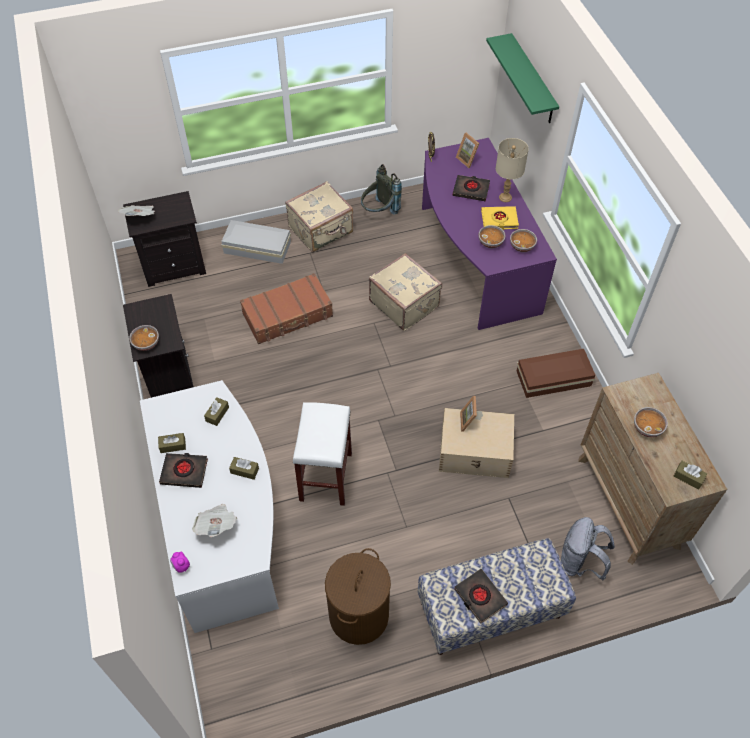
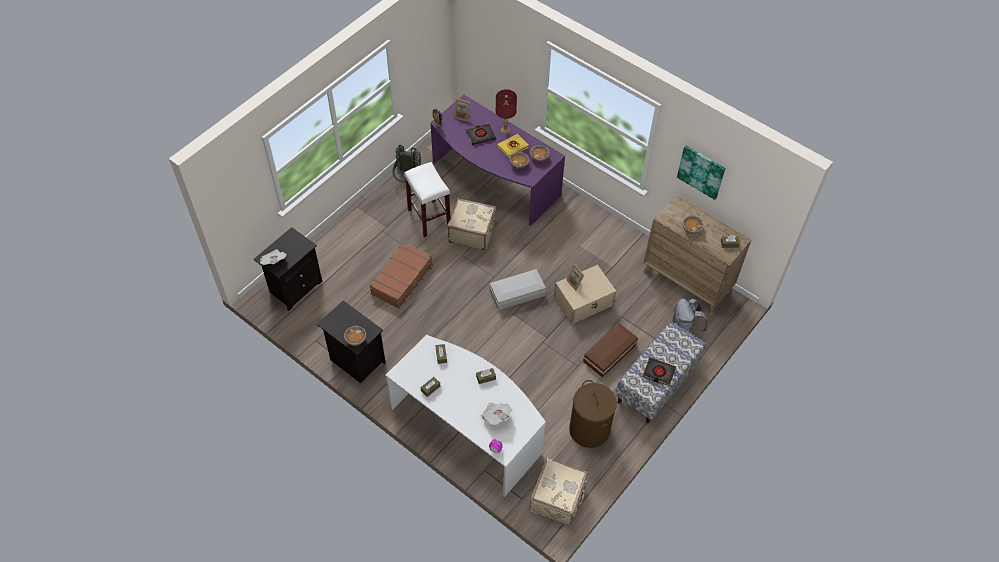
camera: 35 degrees left, 0 degrees up
black book [159,453,208,488] -> none
white storage box [221,220,291,264] -> white storage box moved to [489,269,546,310]
beige suitcase [285,181,353,252] -> beige suitcase moved to [530,458,588,525]
white stool [293,402,352,506] -> white stool moved to [404,162,450,237]
green shelf [486,33,559,123] -> none
beige table lamp [496,138,529,202] -> red table lamp [496,89,517,134]
brown storage box [517,349,595,398] -> brown storage box moved to [583,323,638,377]
none -> picture [677,145,726,200]

